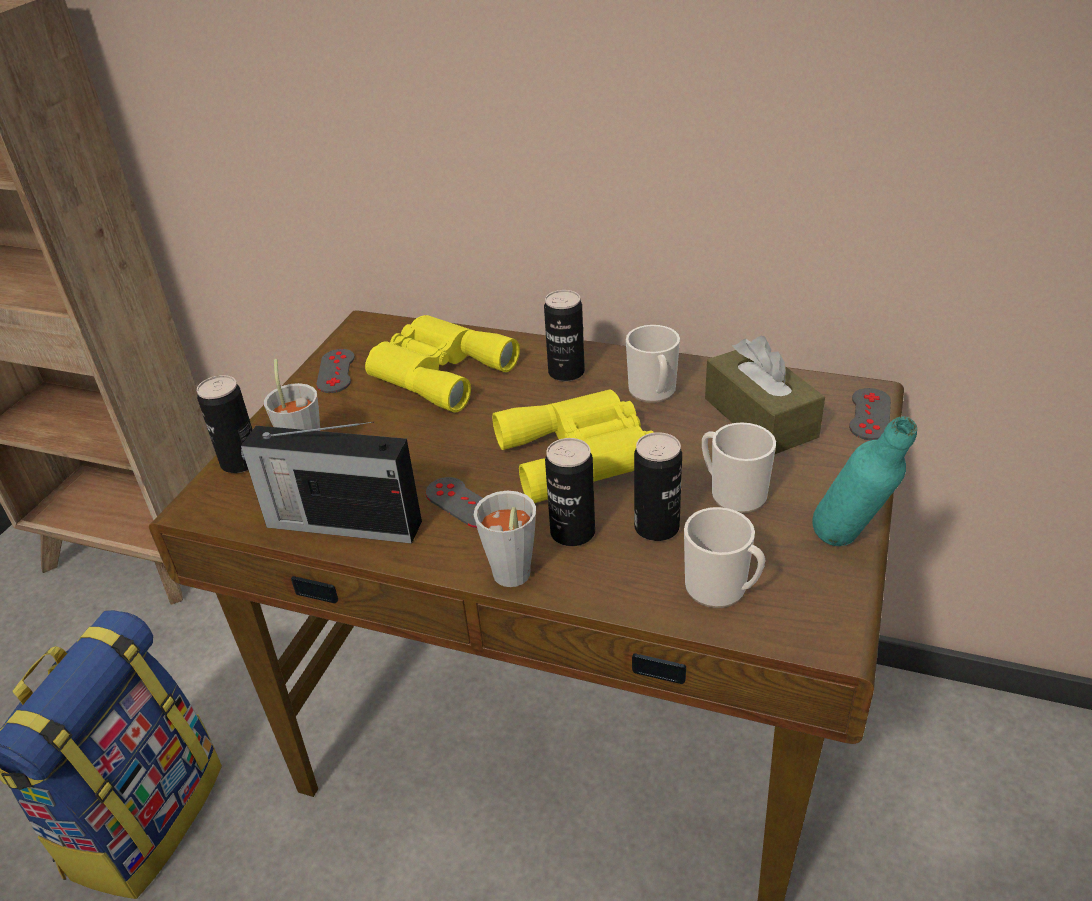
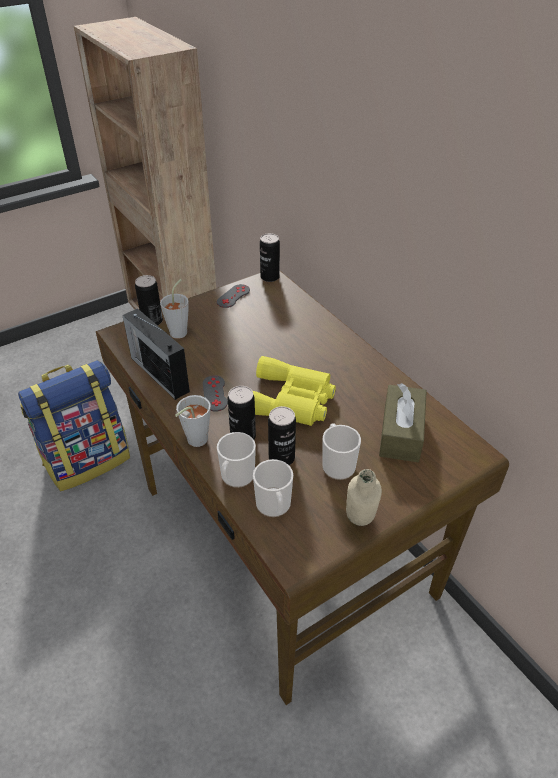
camera: 35 degrees right, 5 degrees up
yellow binoculars [365,315,520,413] -> none
can [544,290,585,382] -> can moved to [260,233,280,282]
mug [626,325,680,403] -> mug moved to [217,432,256,488]
turquoise bottle [812,416,917,546] -> beige bottle [346,469,382,526]
grey game controller [849,388,891,440] -> none

